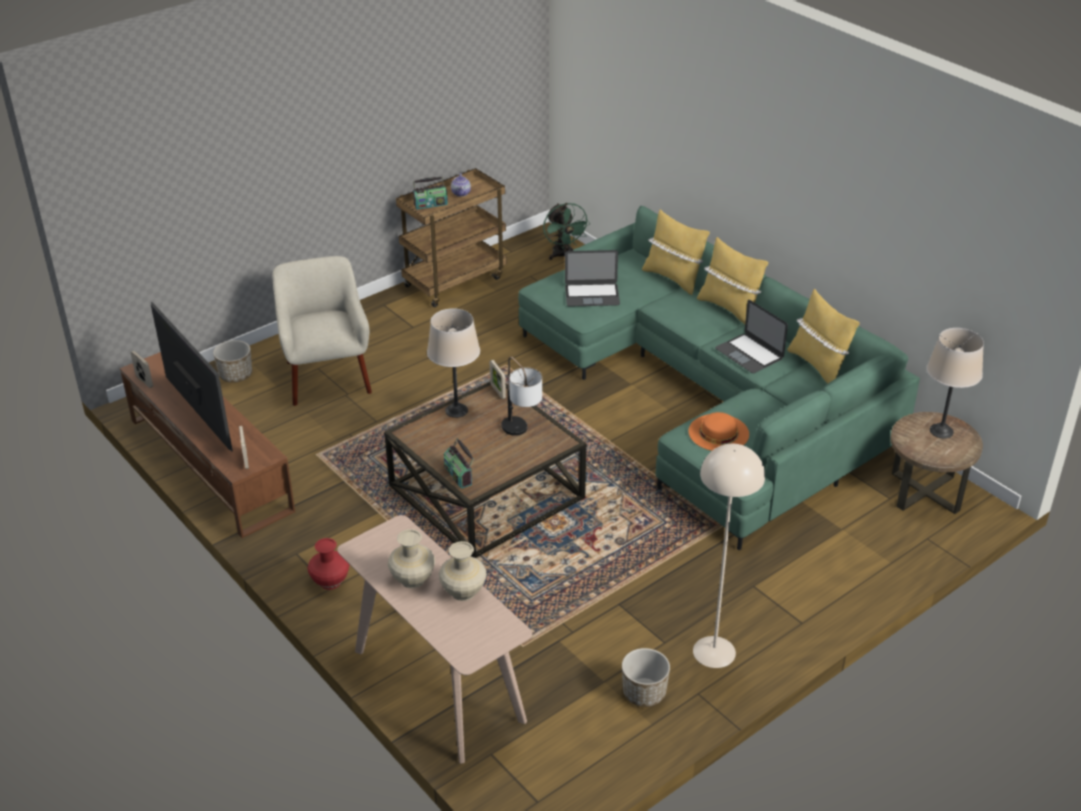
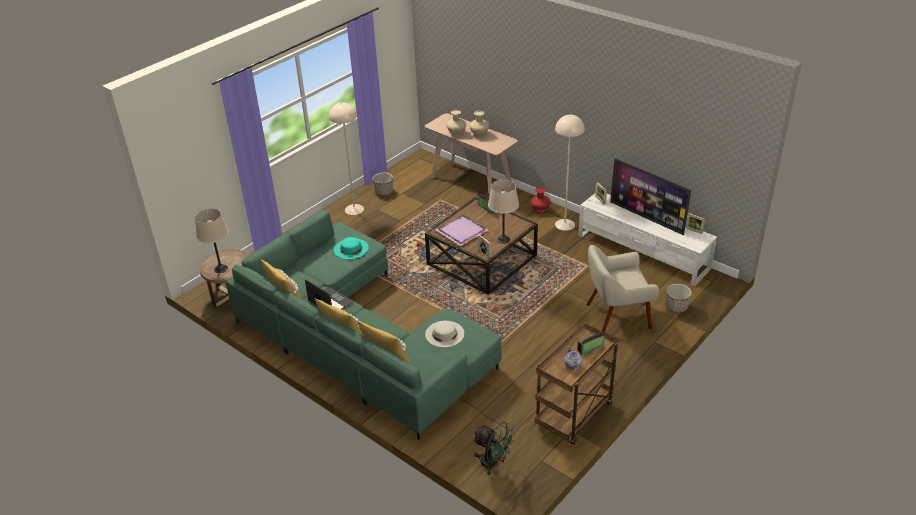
camera: 170 degrees right, 0 degrees up
brown tv stand [120,352,295,538] -> white tv stand [578,194,717,286]
beige armchair [272,256,372,406] -> beige armchair turned 105 degrees clockwise [586,245,659,332]
table lamp [501,357,542,436] -> purple tray [436,215,488,246]
green fan [543,203,590,260] -> green fan turned 150 degrees clockwise [472,422,516,475]
laptop [565,250,620,306] -> white hat [425,321,464,347]
orange hat [689,412,749,451] -> turquoise hat [334,237,369,259]
none -> beige floor lamp [555,115,585,231]

